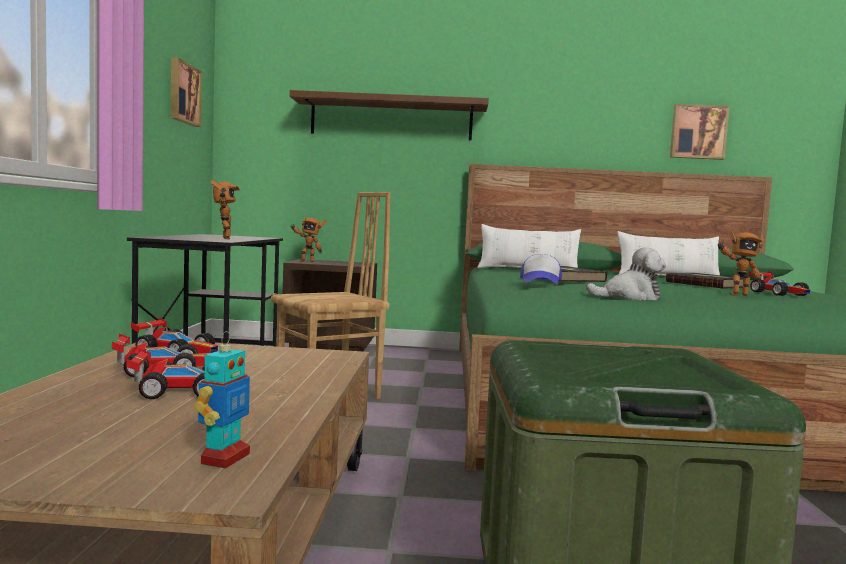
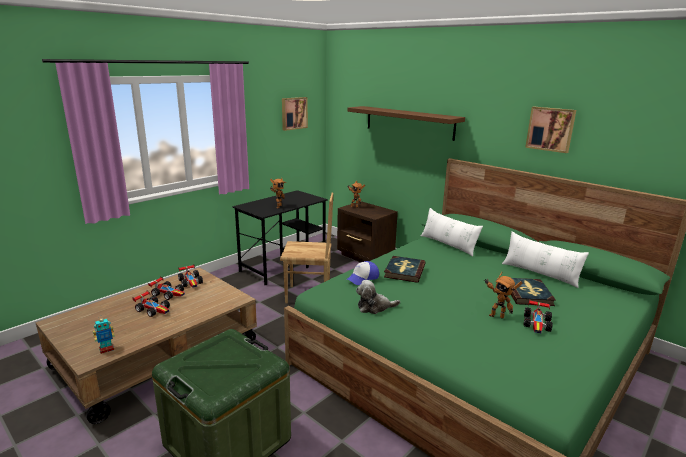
camera: 40 degrees right, 15 degrees up
plush toy [586,247,666,301] -> plush toy turned 135 degrees clockwise [356,280,400,314]
picture [670,104,730,160] -> picture moved to [525,107,576,153]

